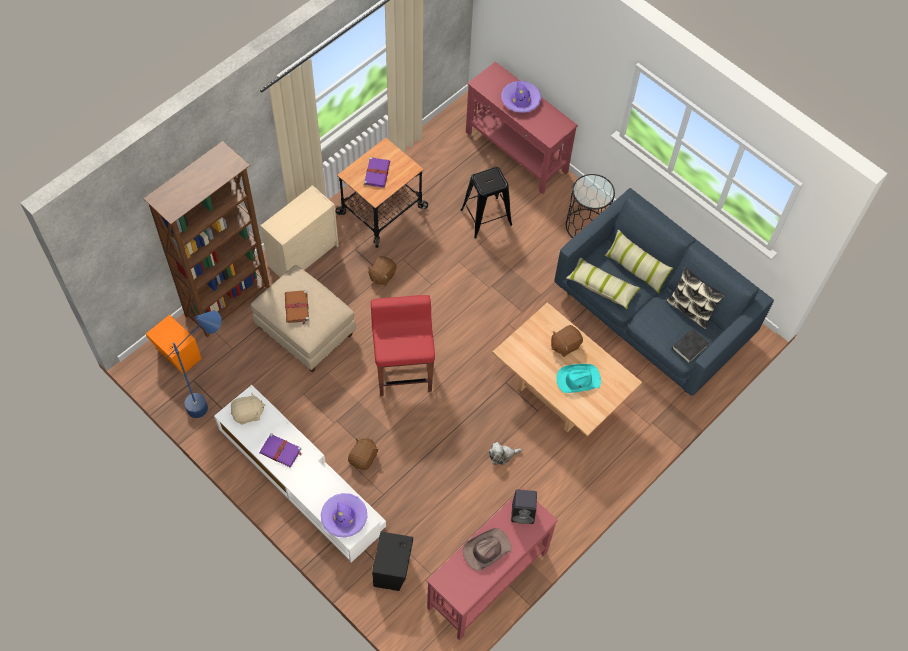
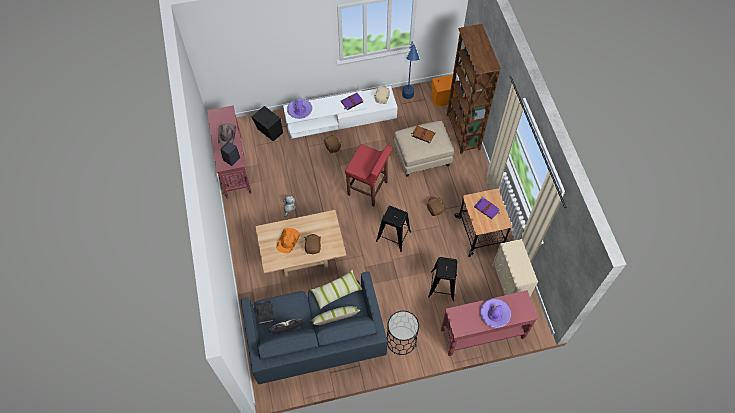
camera: 125 degrees right, 0 degrees up
beige dresser [260,185,339,277] -> beige dresser moved to [492,239,538,296]
turquoise hat [557,364,601,393] -> orange hat [276,228,301,253]
none -> black stool [376,206,411,252]

